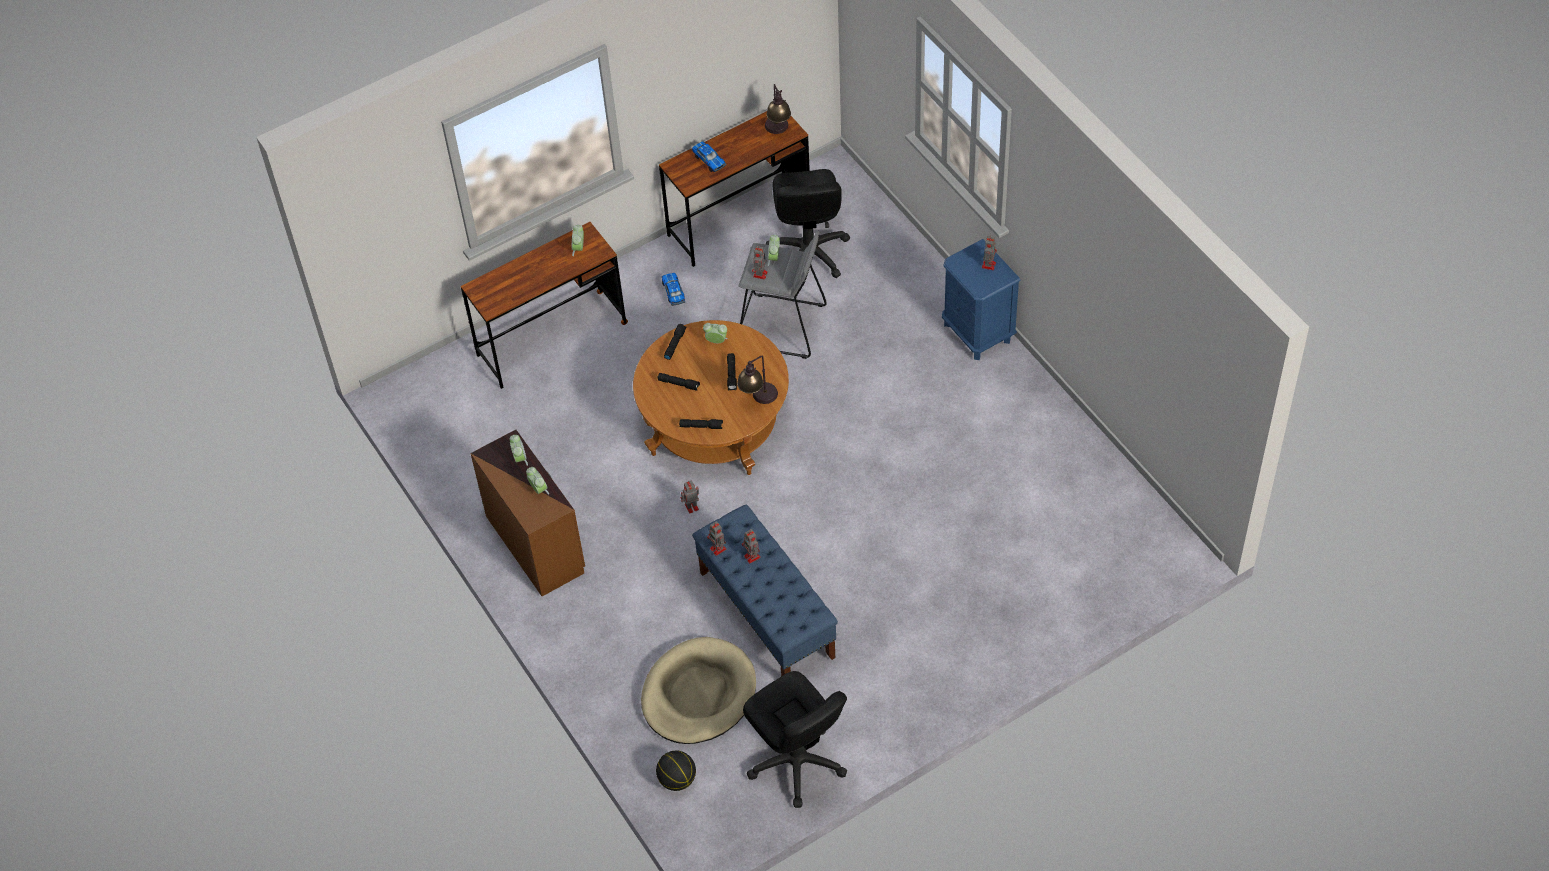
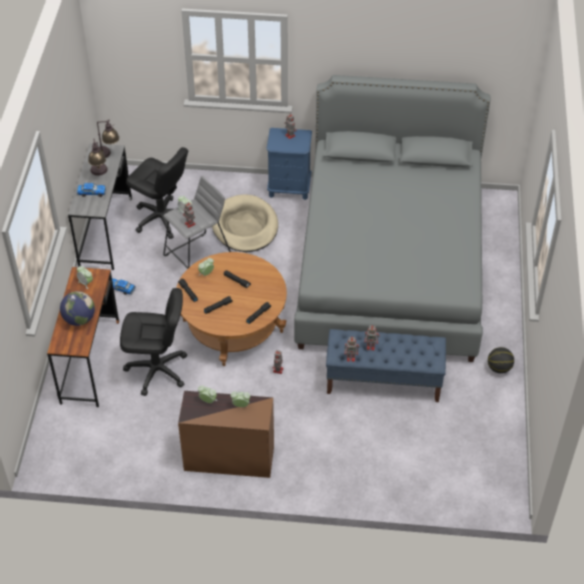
camera: 55 degrees left, 5 degrees down
beige dog bed [641,637,756,744] -> beige dog bed moved to [212,194,278,252]
basketball [656,750,696,791] -> basketball moved to [488,347,514,374]
brown desk [659,111,810,267] -> grey desk [68,143,132,270]
table lamp [737,356,778,404] -> table lamp moved to [88,139,108,176]
black office chair [743,671,847,808] -> black office chair moved to [120,288,187,396]
none -> globe [60,291,95,326]
none -> grey bed [294,75,490,362]

